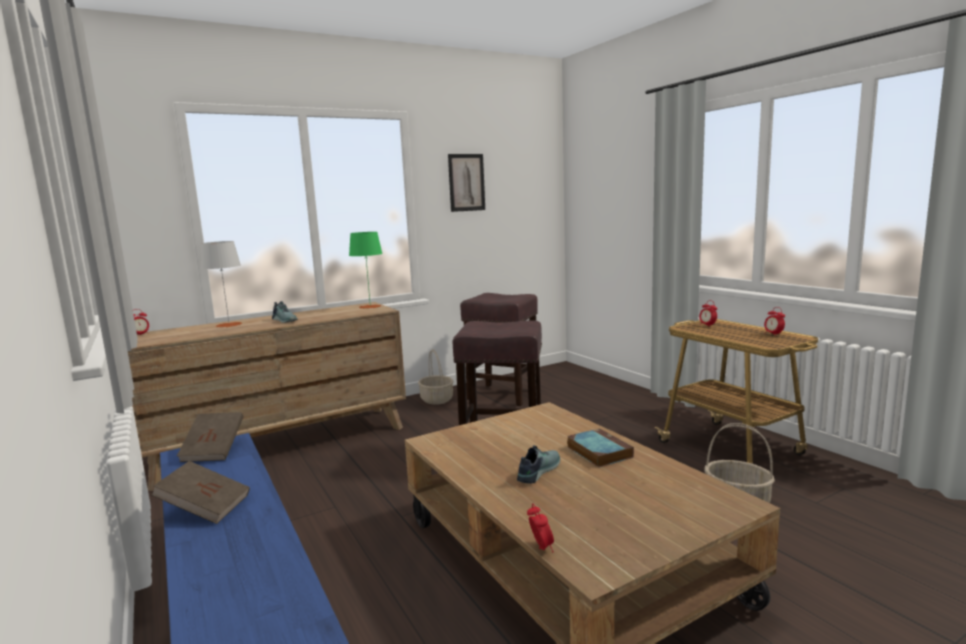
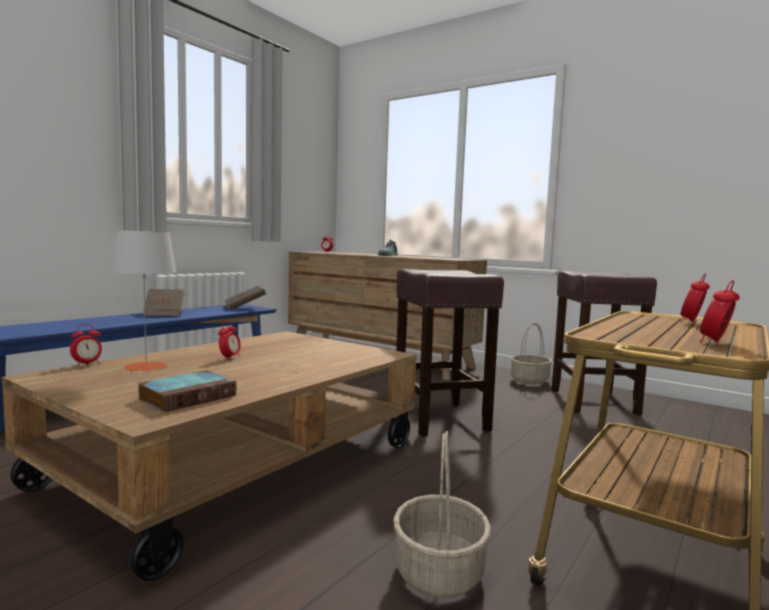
camera: 65 degrees right, 5 degrees down
grey table lamp [201,241,242,327] -> grey table lamp moved to [110,230,176,371]
green table lamp [349,232,383,309] -> none
picture [448,154,485,212] -> none
shoe [517,445,560,484] -> alarm clock [218,321,241,360]
book [567,428,634,467] -> book moved to [137,370,236,412]

